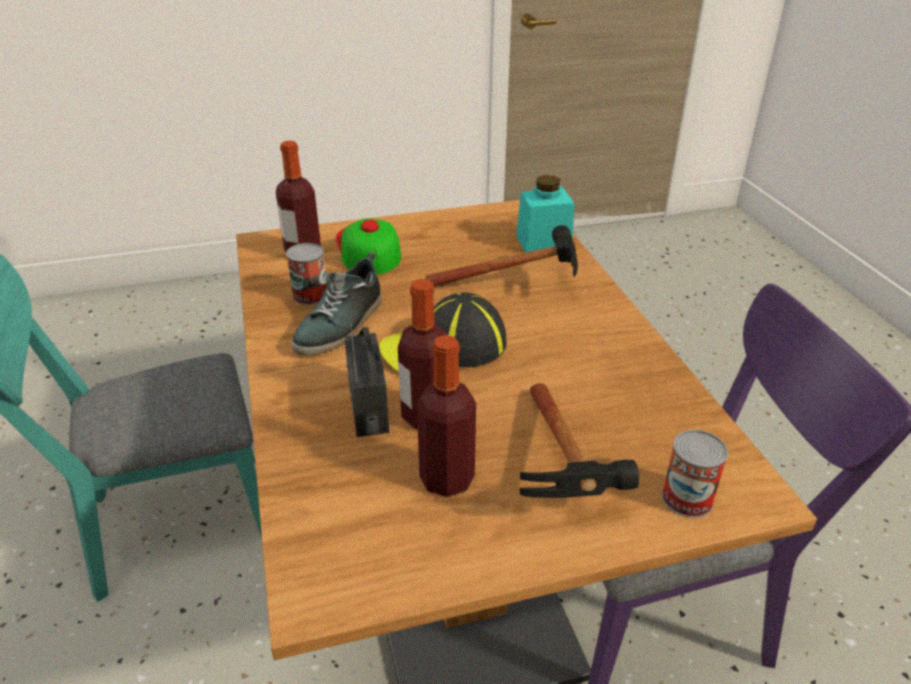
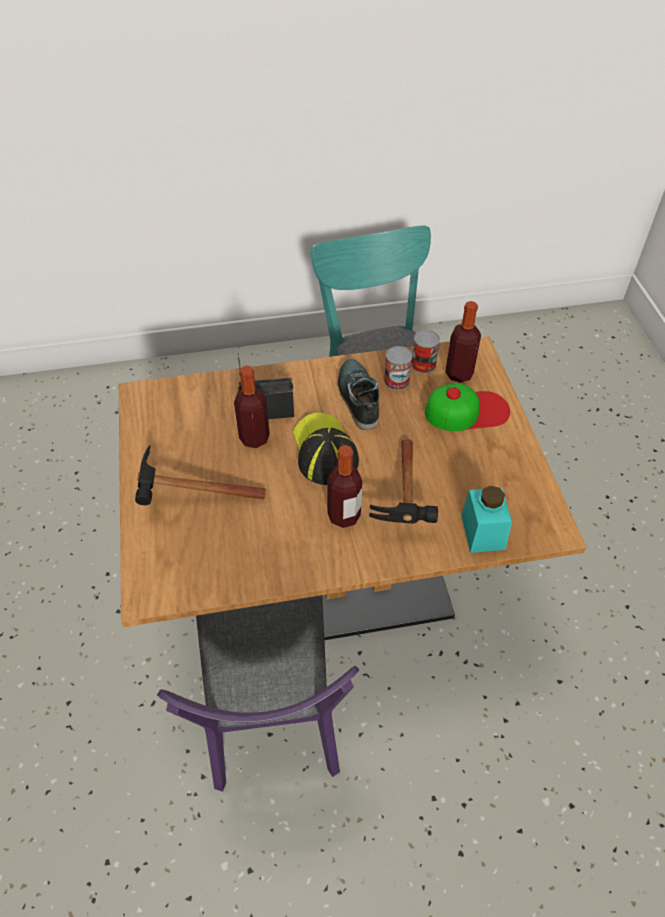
camera: 95 degrees right, 15 degrees up
shoe [291,252,382,356] -> shoe turned 45 degrees clockwise [338,359,379,430]
bottle [417,335,476,497] -> bottle moved to [327,445,362,528]
can [662,430,728,518] -> can moved to [411,330,440,373]

